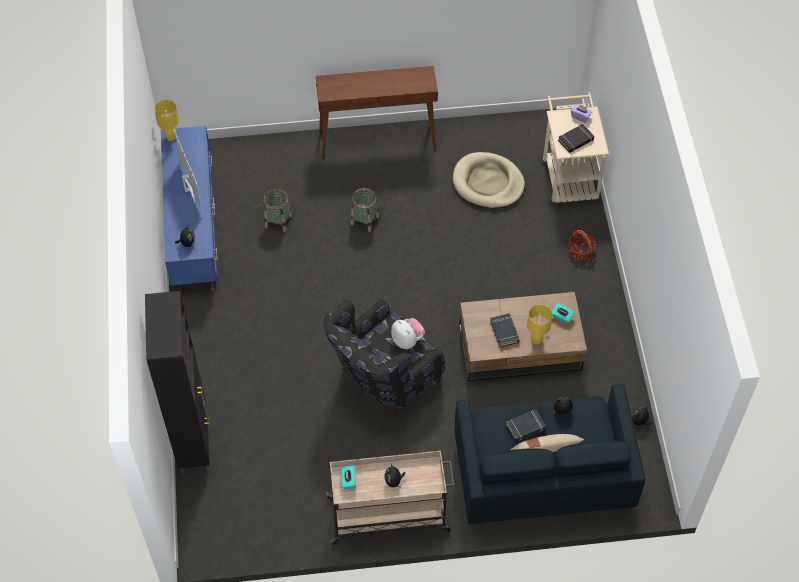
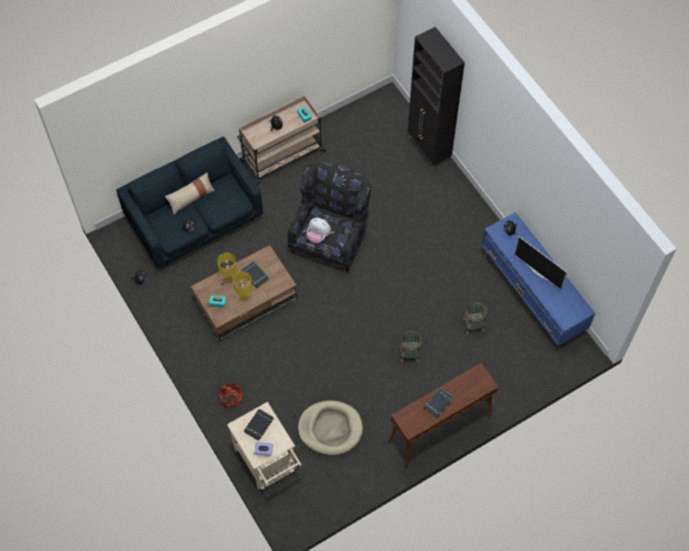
camera: 155 degrees right, 5 degrees up
yellow table lamp [154,100,179,141] -> yellow table lamp moved to [233,272,252,301]
black book [506,409,546,441] -> black book moved to [424,387,454,419]

